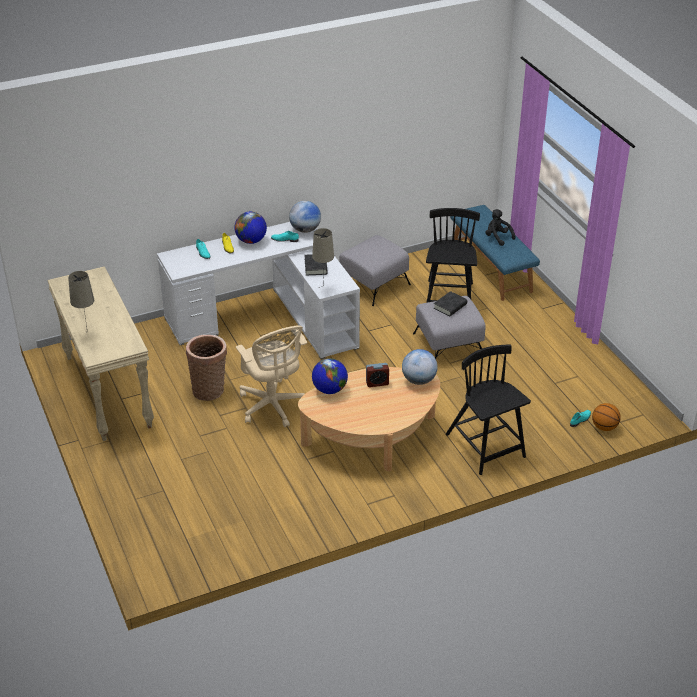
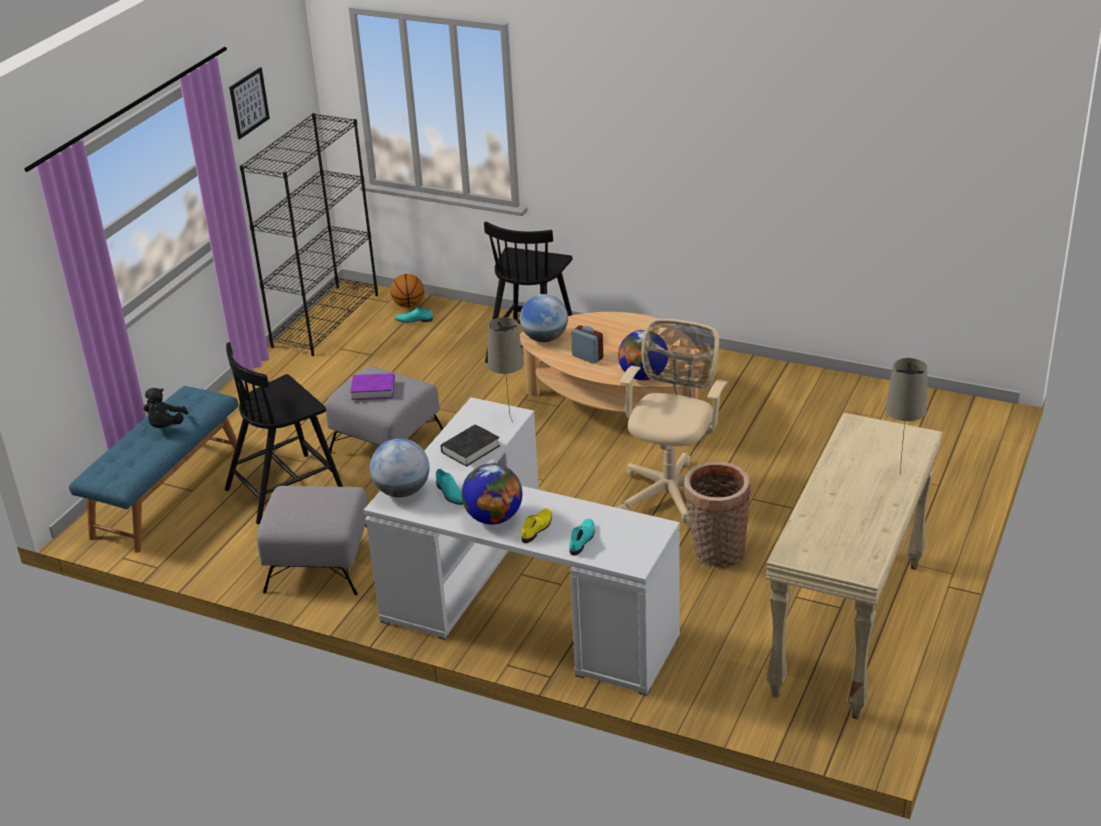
camera: 130 degrees left, 5 degrees down
black book [434,291,467,316] -> purple book [350,373,395,400]
none -> picture [229,67,270,139]
none -> black bookcase [240,113,378,356]

